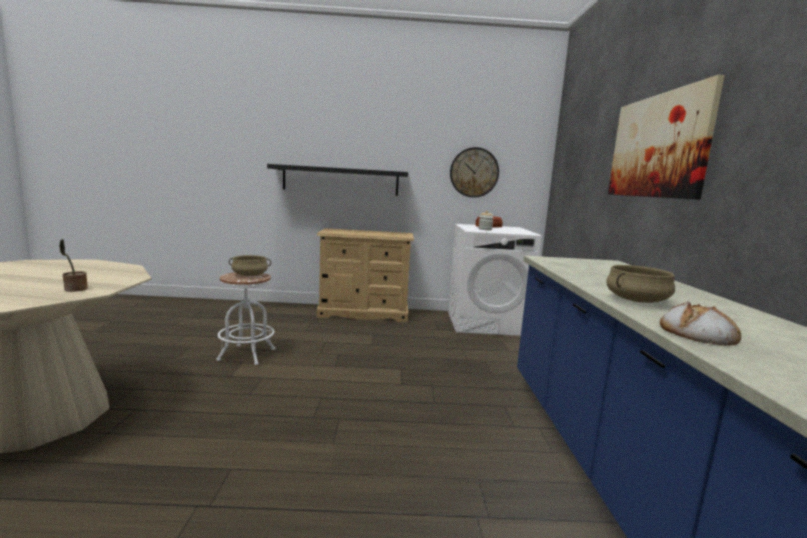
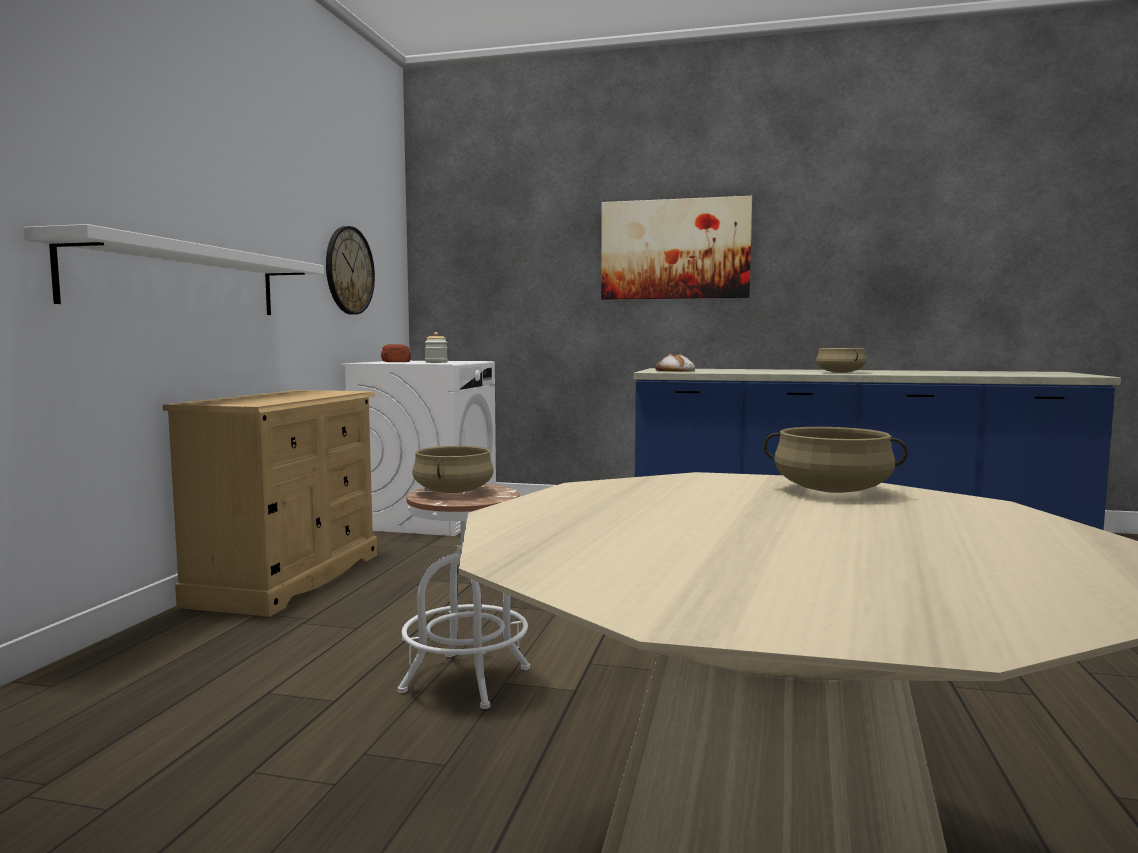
camera: 75 degrees left, 5 degrees down
potted plant [59,239,88,292] -> beige cooking pot [764,427,908,493]
black shelf [267,164,408,196] -> white shelf [24,224,324,315]
bread [660,301,741,346] -> bread moved to [655,354,695,371]

